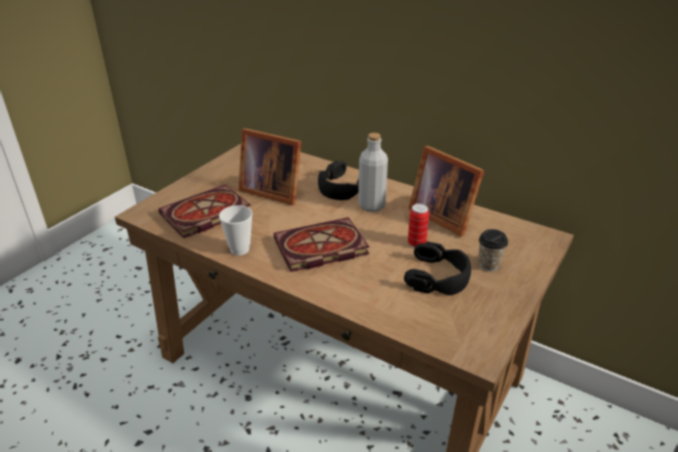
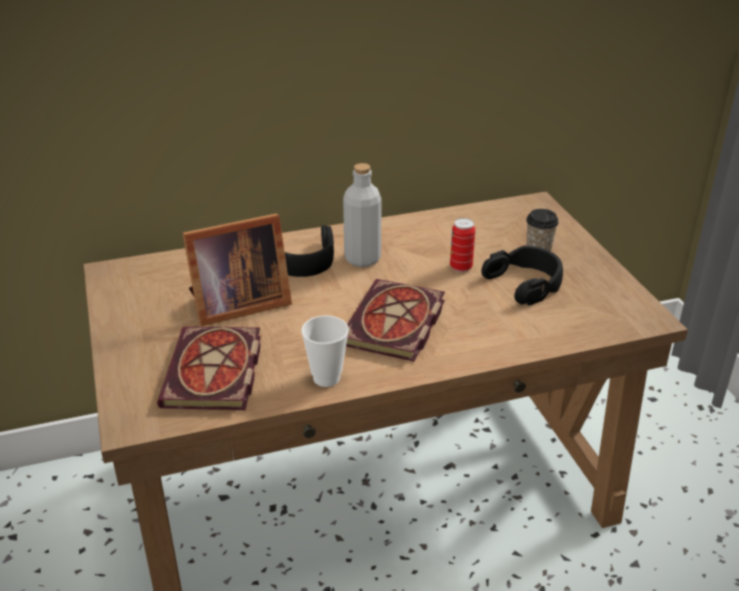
camera: 50 degrees left, 0 degrees up
picture frame [408,146,484,236] -> none

